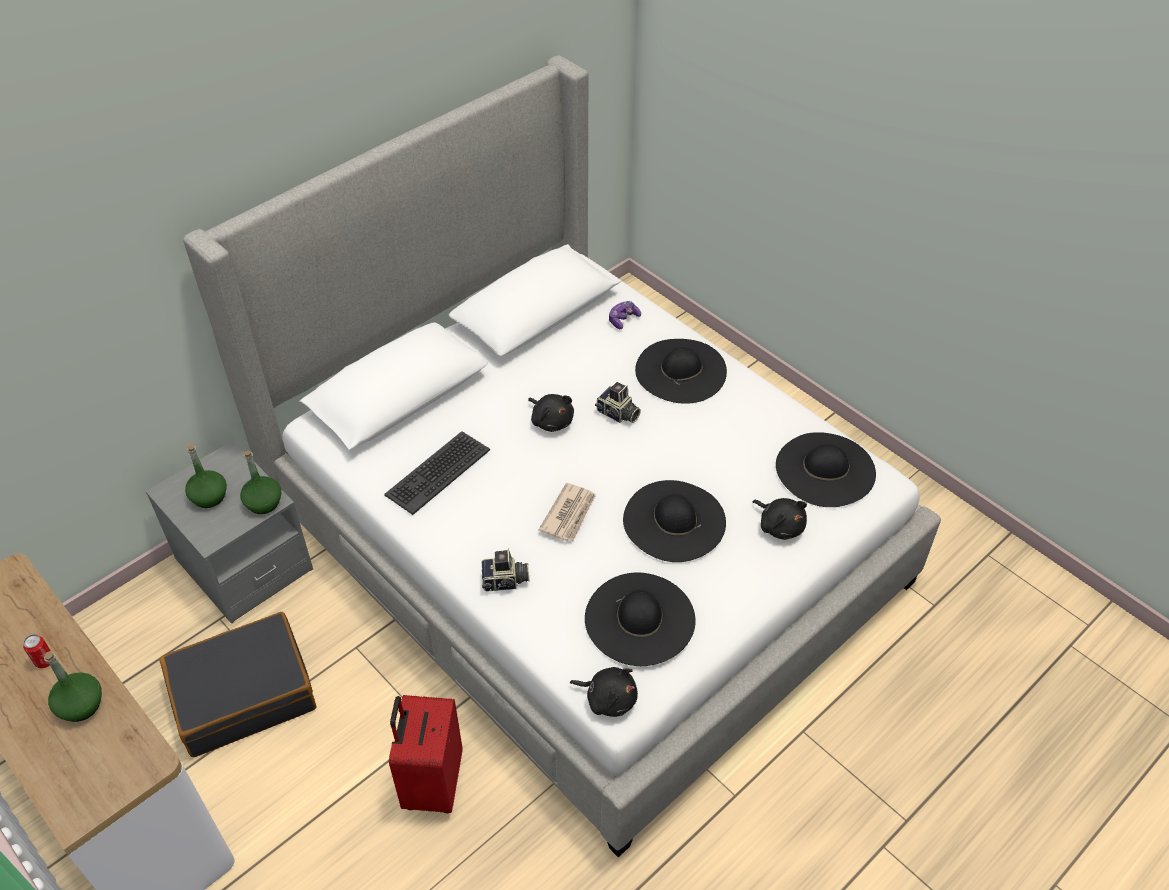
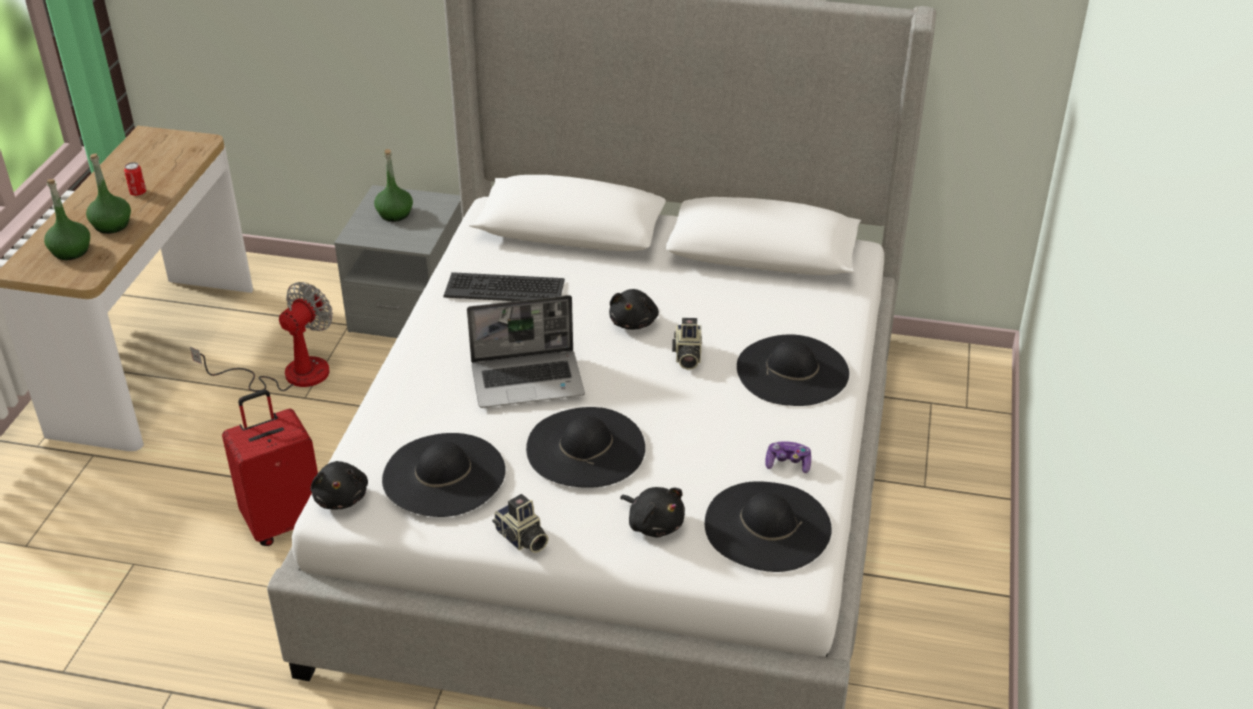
camera: 55 degrees right, 10 degrees down
black suitcase [160,612,316,757] -> fan [190,282,333,392]
green bottle [240,451,282,514] -> green bottle moved to [44,179,90,260]
camera [482,549,529,591] -> camera moved to [492,494,549,553]
newspaper [538,483,596,541] -> laptop [467,295,585,408]
game controller [609,301,641,329] -> game controller moved to [765,441,811,473]
black plush toy [753,498,807,540] -> black plush toy turned 60 degrees counterclockwise [620,487,685,537]

